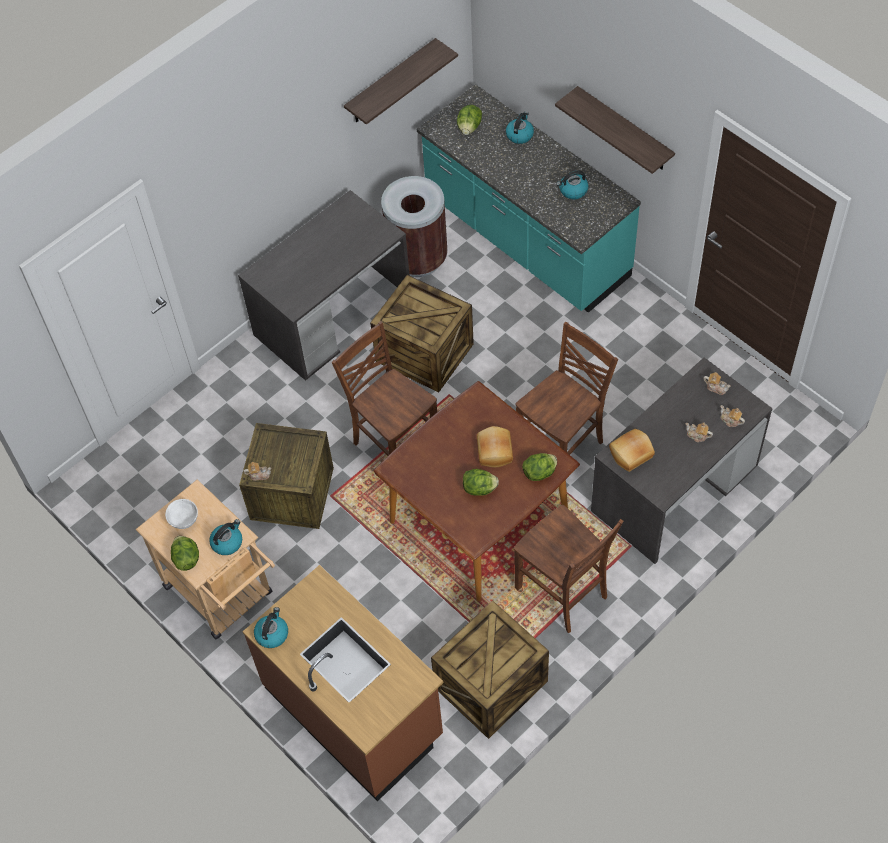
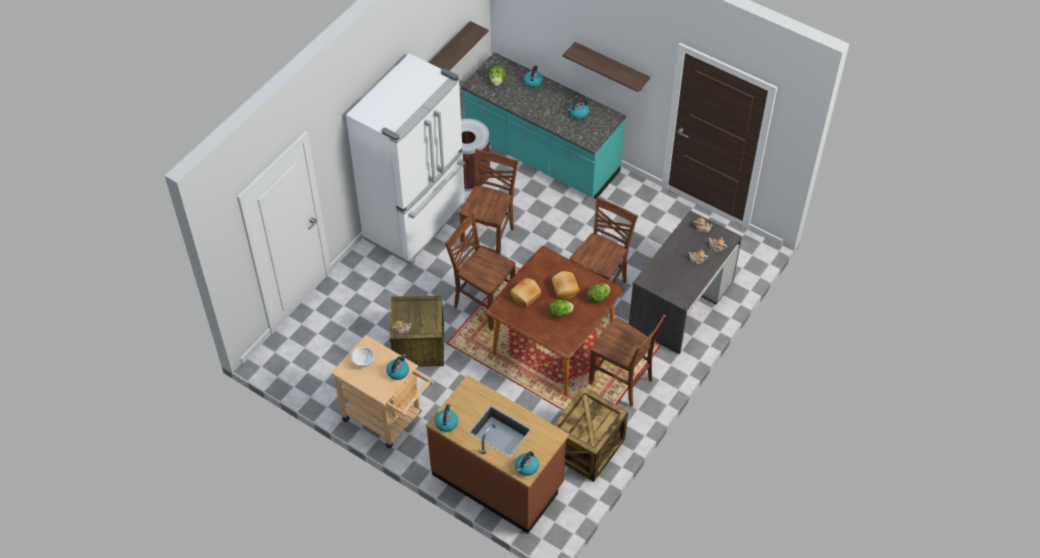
camera: 15 degrees left, 5 degrees down
lettuce [171,536,199,571] -> none
grey desk [238,190,410,381] -> white fridge [346,53,465,266]
crate [370,275,474,393] -> brown chair [459,149,518,255]
bread [609,429,655,472] -> bread moved to [510,278,541,307]
none -> kettle [515,451,539,476]

